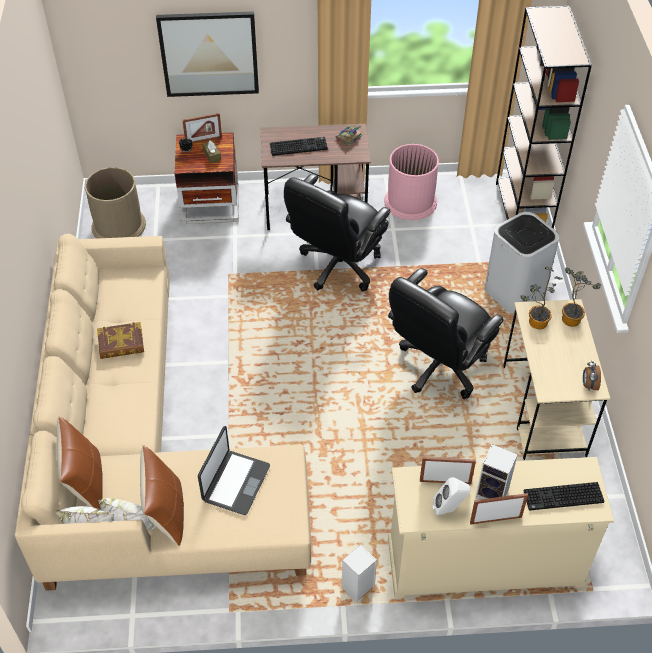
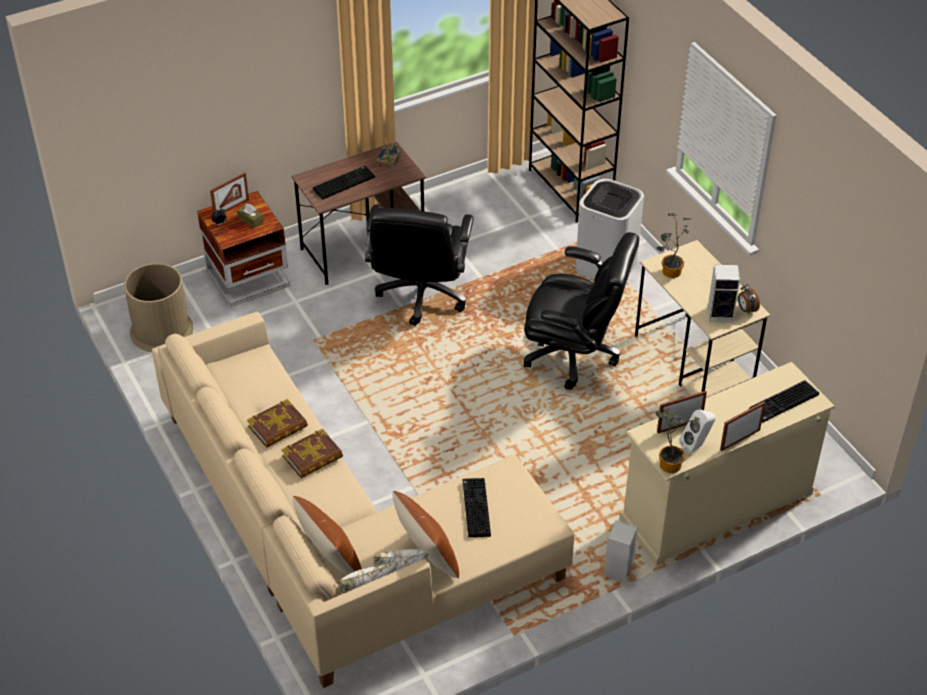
camera: 25 degrees left, 5 degrees down
picture [156,11,259,97] -> none
laptop [198,426,270,515] -> keyboard [463,478,491,537]
pink trash can [384,144,439,220] -> none
black office chair [388,268,504,399] -> black office chair turned 90 degrees counterclockwise [524,232,639,390]
speaker [475,444,518,500] -> speaker moved to [708,265,740,322]
potted plant [562,267,601,327] -> potted plant moved to [656,409,700,473]
none -> book [281,429,343,478]

